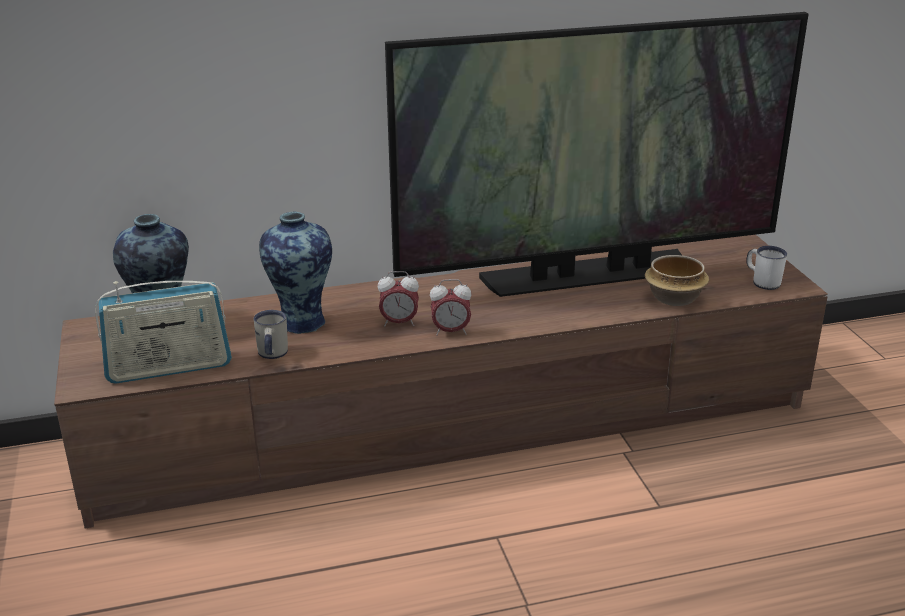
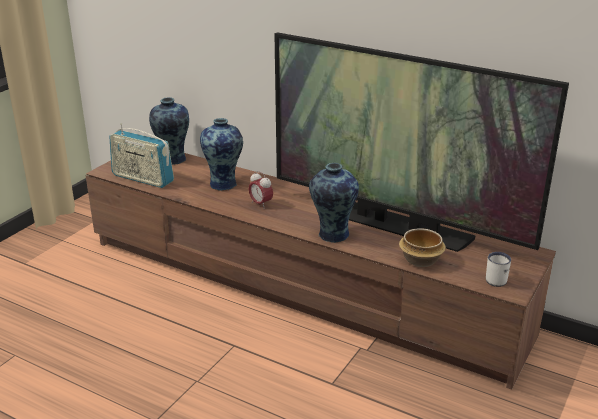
camera: 45 degrees right, 0 degrees up
white mug [254,310,288,359] -> none
alarm clock [430,279,472,336] -> none
none -> vase [309,163,359,243]

